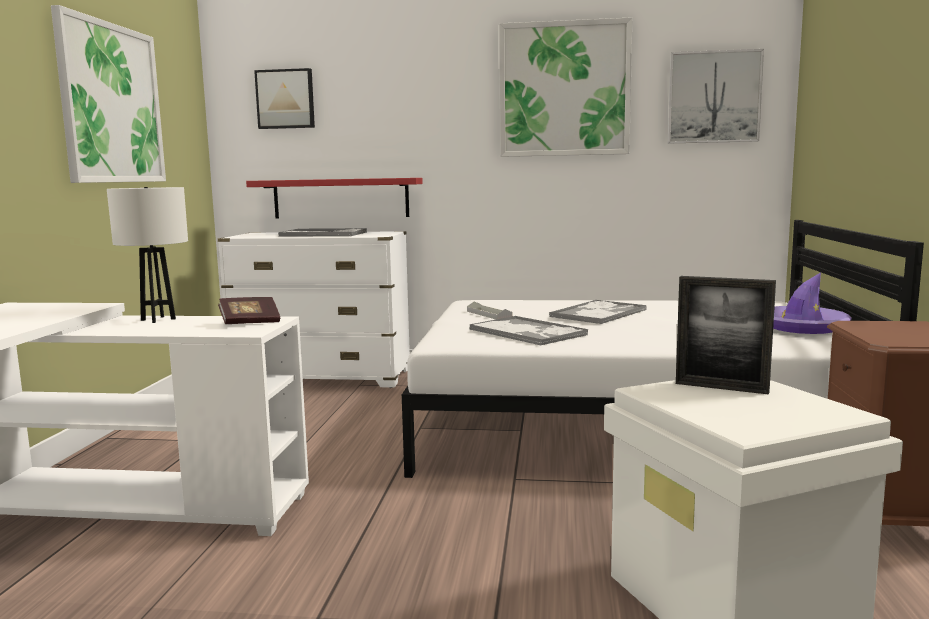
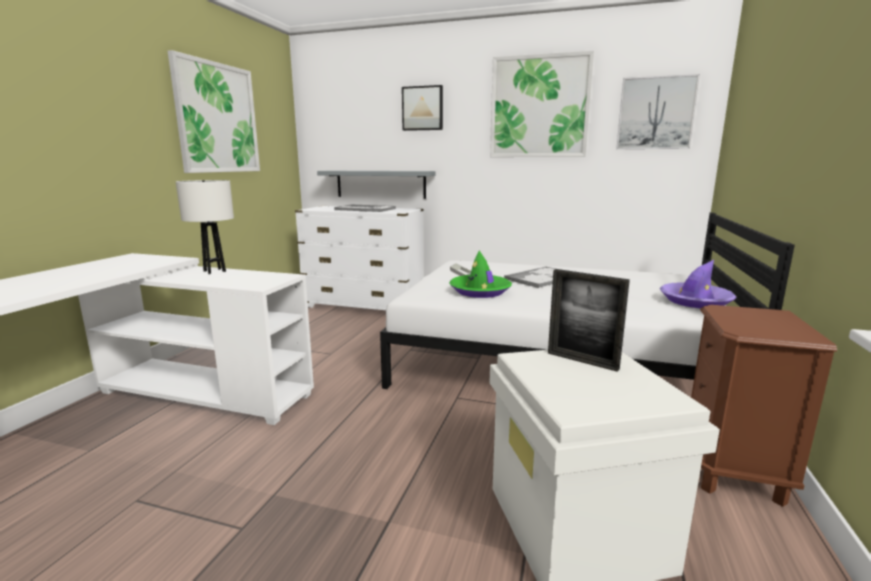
camera: 10 degrees right, 5 degrees up
book [218,297,280,324] -> none
red shelf [246,178,423,218] -> grey shelf [317,171,436,199]
picture [254,68,315,129] -> picture moved to [402,85,443,131]
tray [469,316,588,346] -> green hat [449,250,512,298]

